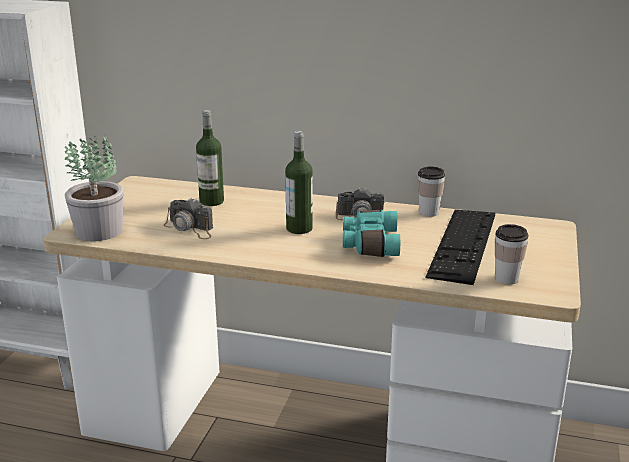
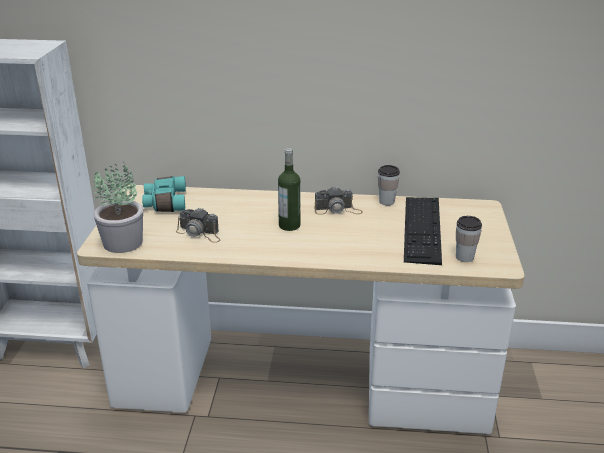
camera: 10 degrees left, 5 degrees up
bottle [196,110,224,206] -> none
turquoise binoculars [343,210,400,257] -> turquoise binoculars moved to [142,176,186,212]

